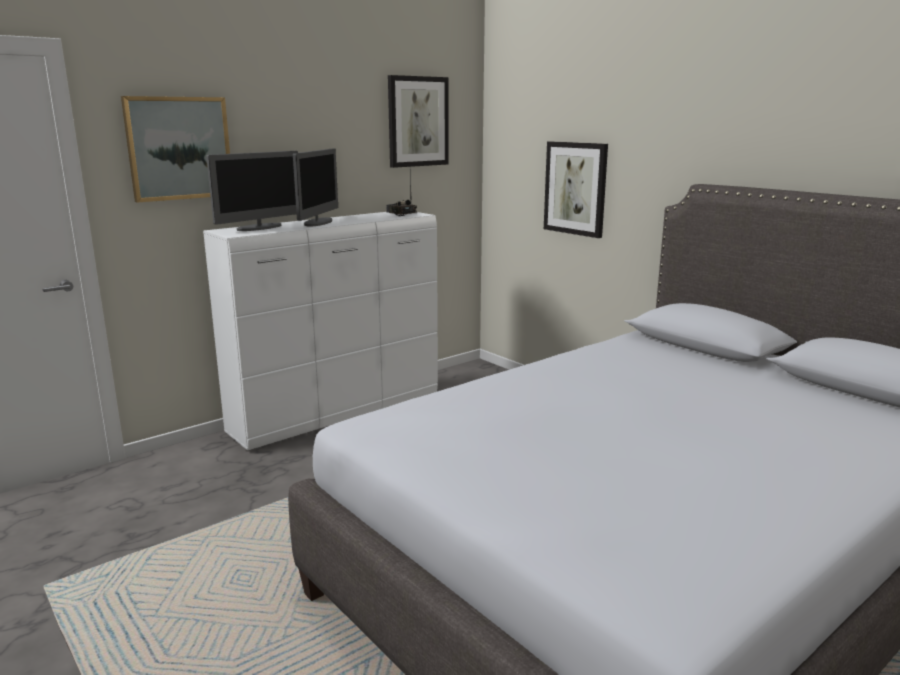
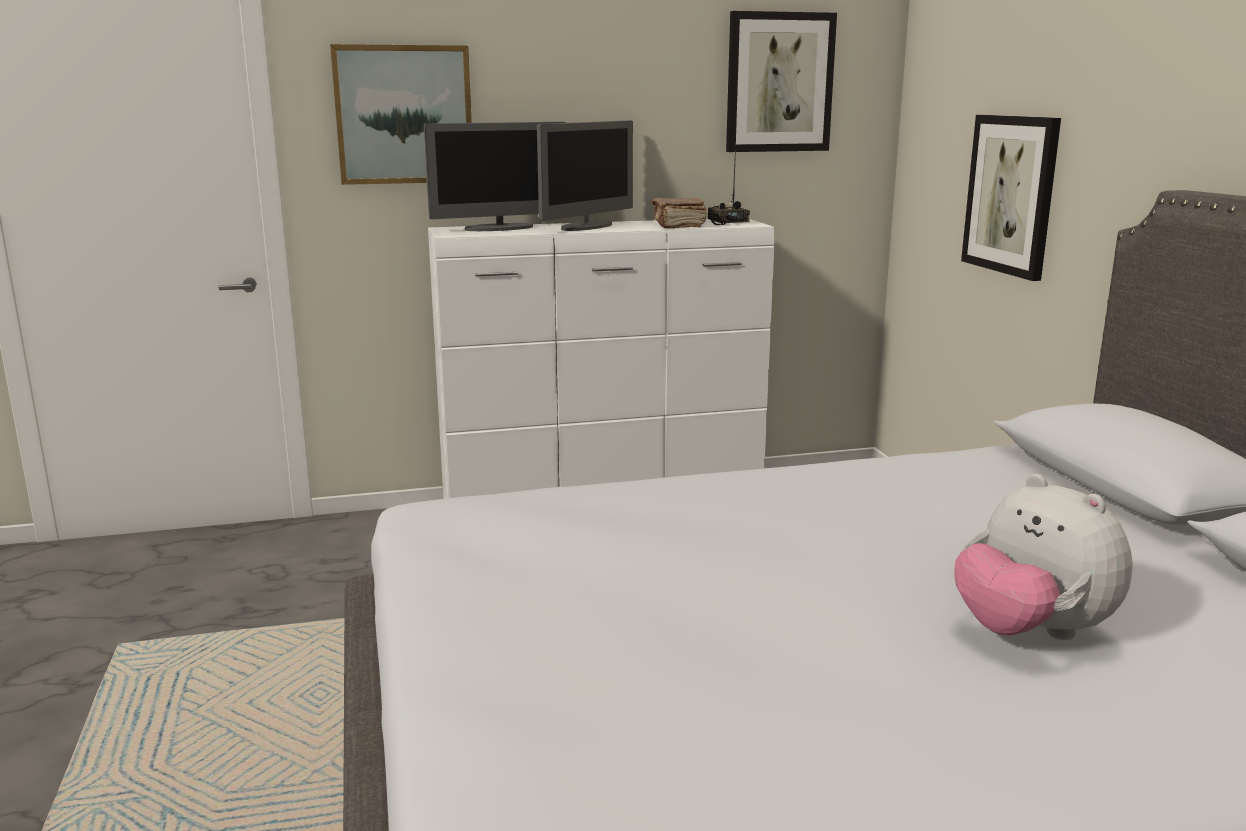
camera: 25 degrees right, 0 degrees up
none -> brown book [652,197,708,228]
none -> plush toy [954,474,1133,640]

